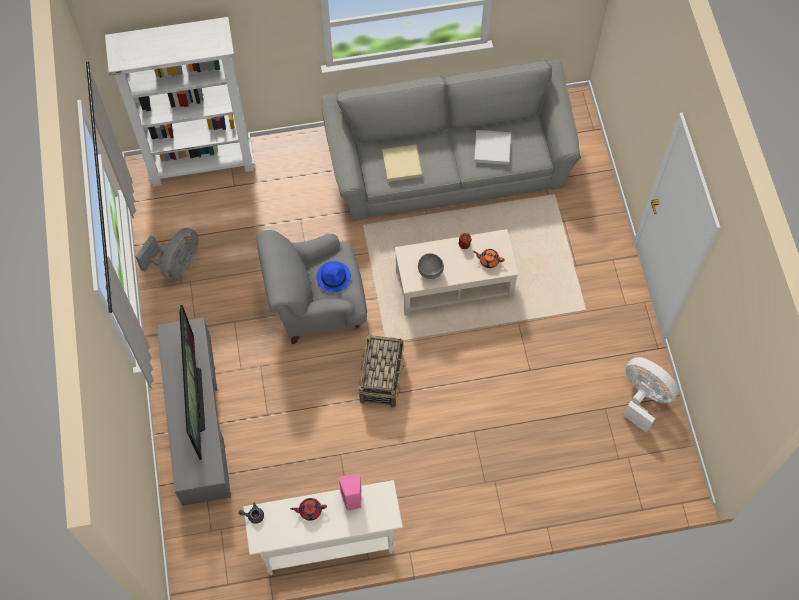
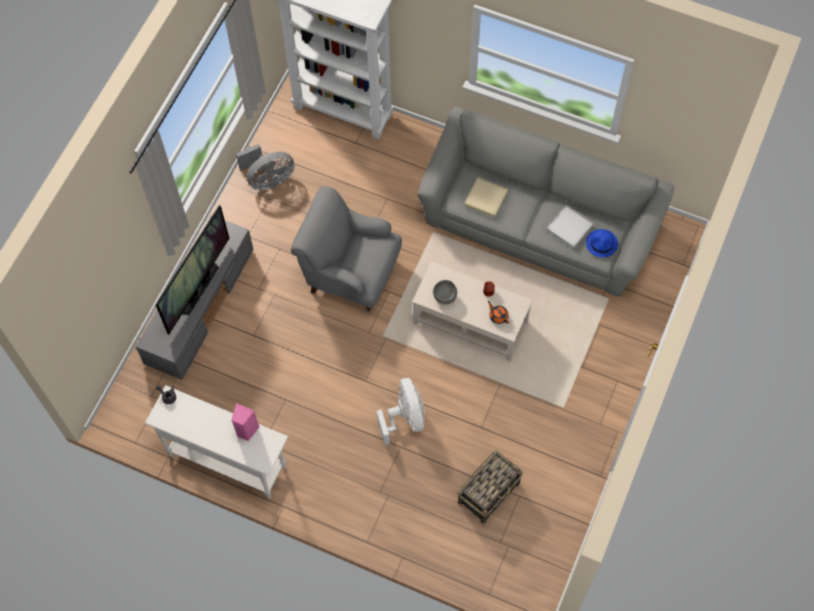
camera: 35 degrees right, 0 degrees up
red teapot [290,498,327,521] -> none
blue hat [316,261,351,292] -> blue hat moved to [586,229,618,258]
basket [358,335,404,408] -> basket moved to [458,450,523,524]
white fan [623,357,678,433] -> white fan moved to [377,378,425,445]

